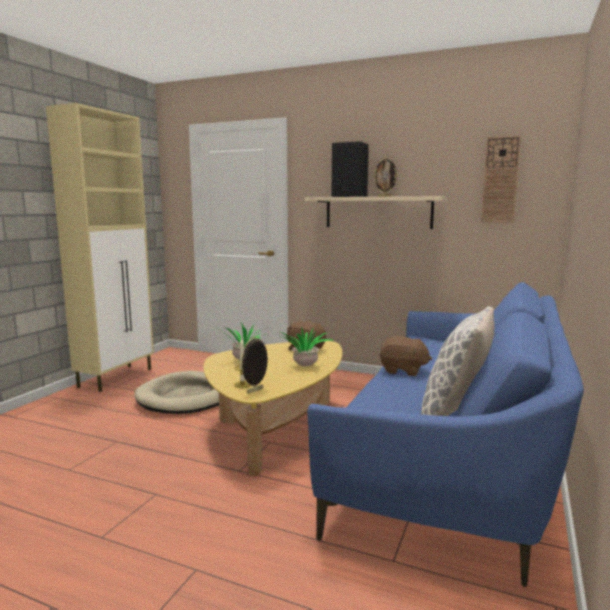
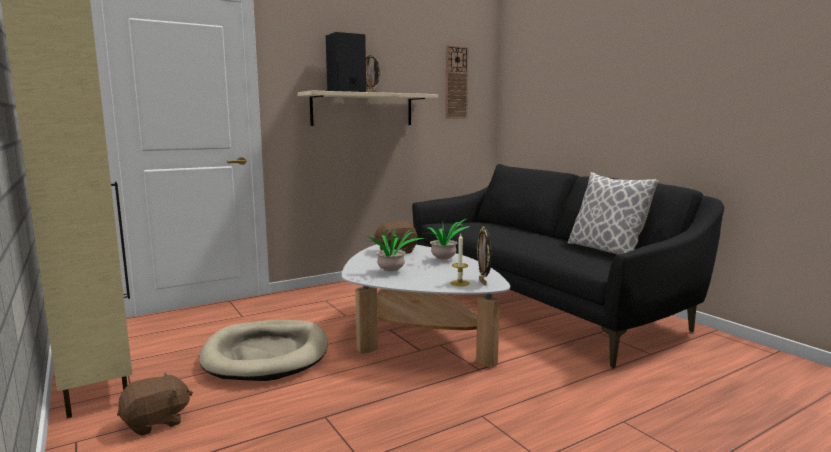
camera: 55 degrees left, 0 degrees up
yellow coffee table [204,341,342,476] -> white coffee table [342,244,510,368]
blue sofa [307,282,584,587] -> black sofa [412,164,724,368]
brown plush toy [379,336,432,376] -> brown plush toy moved to [117,372,193,436]

